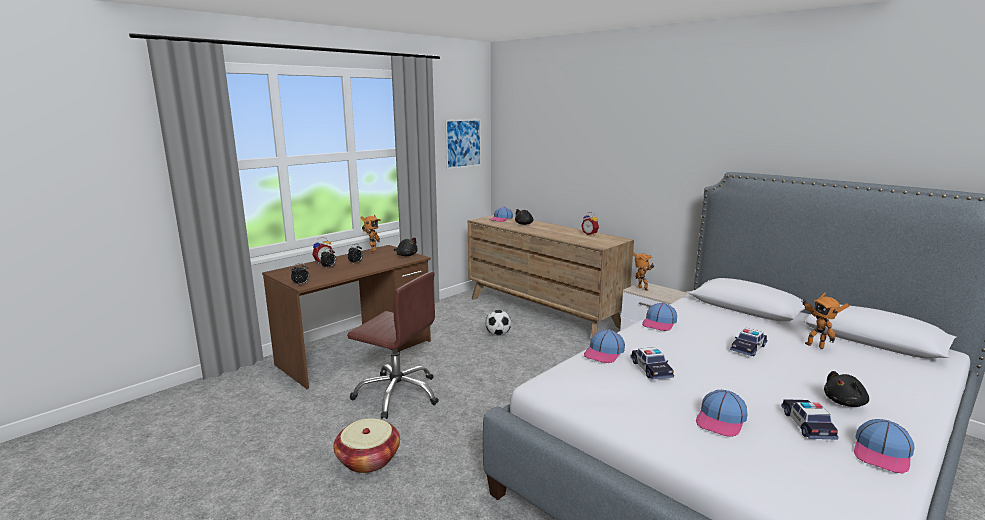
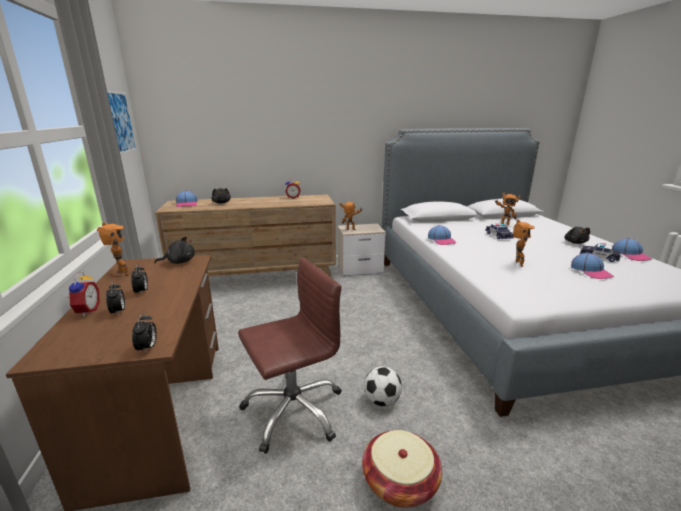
camera: 55 degrees left, 5 degrees up
football [485,310,511,336] -> football moved to [364,366,402,406]
cap [584,330,625,363] -> none
toy car [630,347,674,380] -> toy robot [513,220,535,267]

